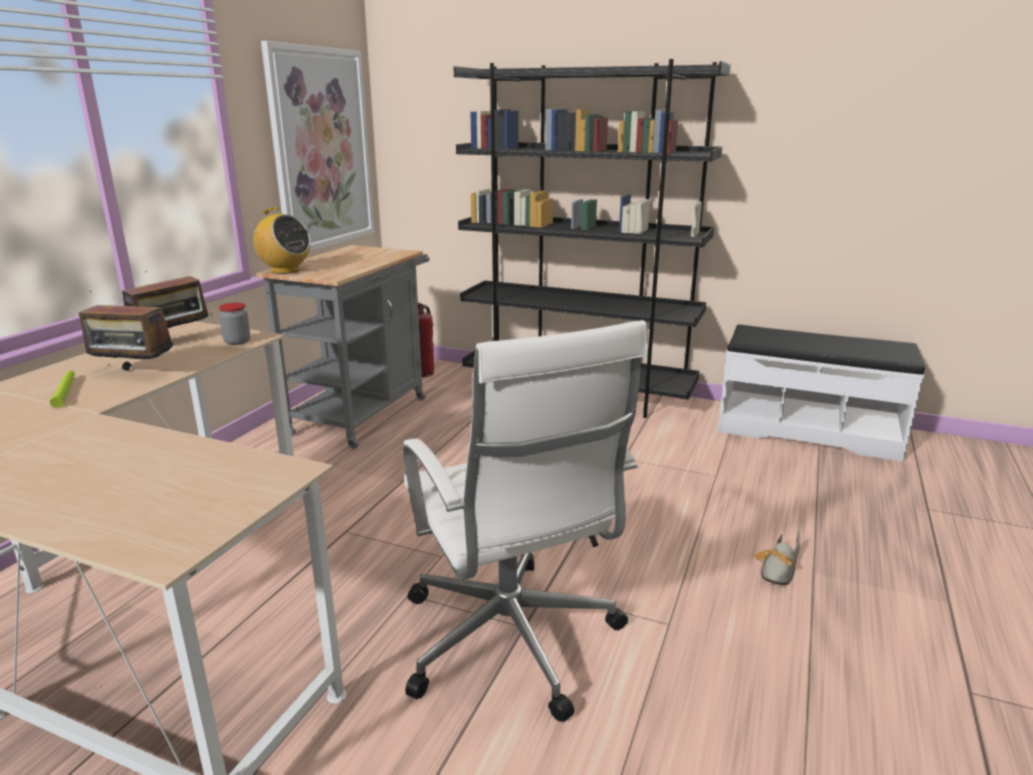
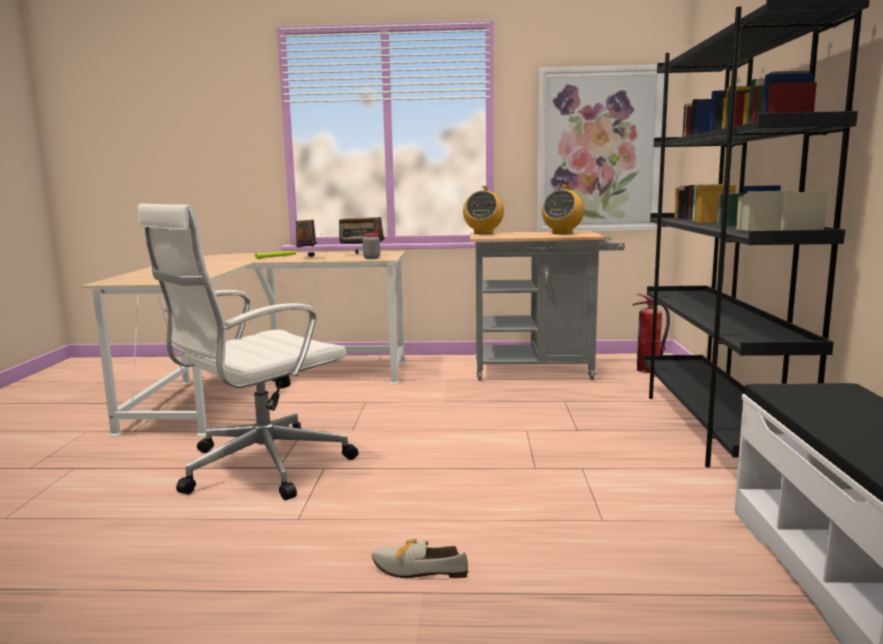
camera: 70 degrees right, 10 degrees down
none -> radio [542,184,584,234]

